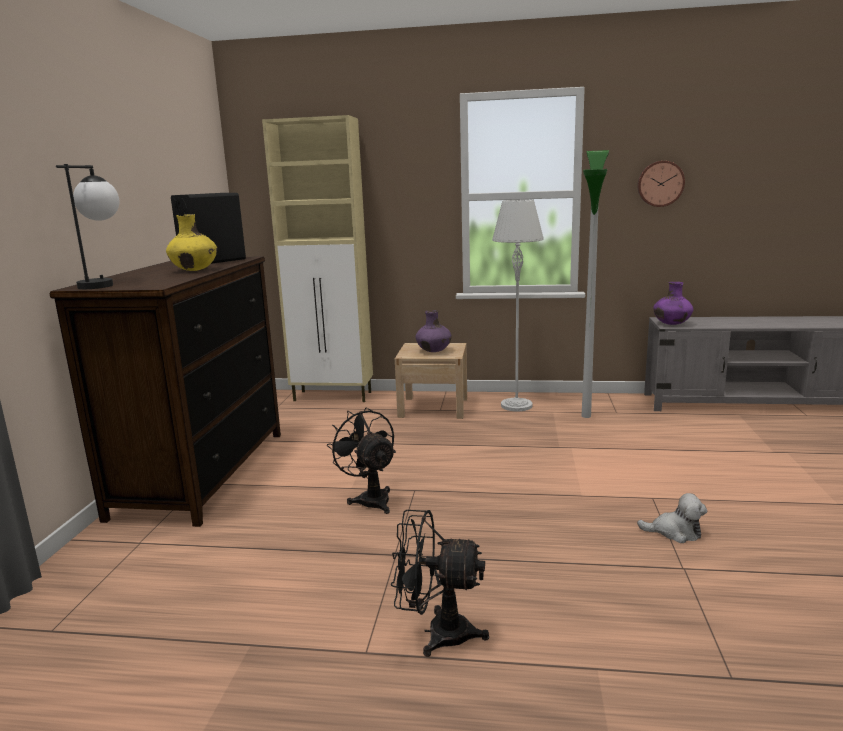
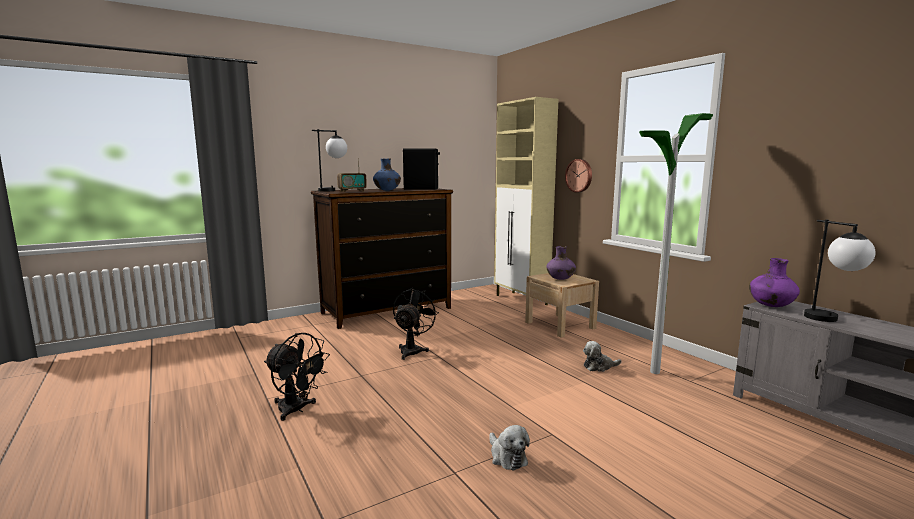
camera: 50 degrees right, 5 degrees down
yellow vase [166,214,217,271] -> blue vase [373,158,401,191]
black fan [391,510,489,657] -> black fan turned 150 degrees clockwise [264,333,330,421]
grey floor lamp [492,199,544,412] -> none
wall clock [637,161,685,207] -> wall clock moved to [565,159,592,192]
none -> radio [337,158,367,192]
none -> plush toy [583,341,622,372]
none -> table lamp [804,220,876,322]

